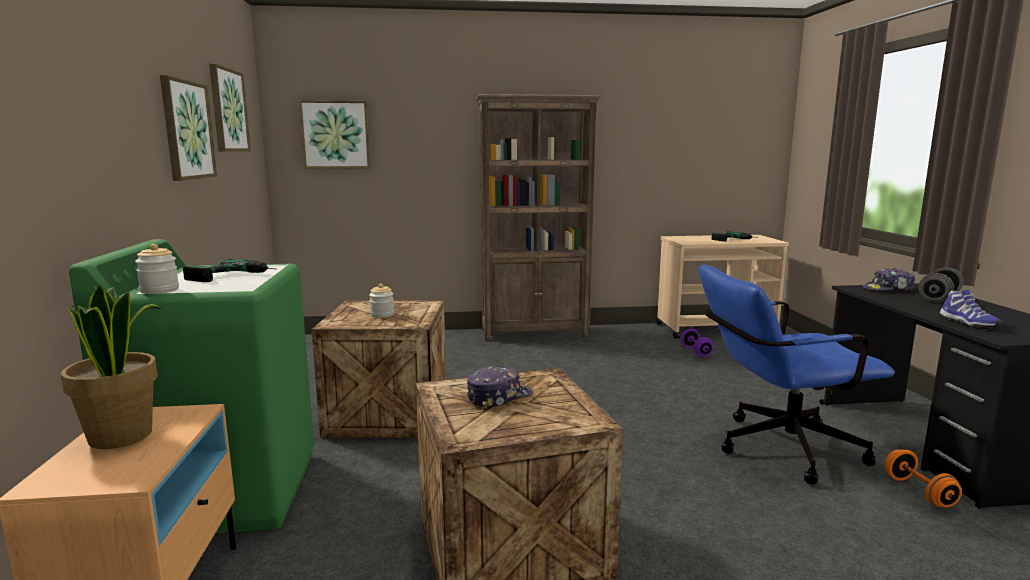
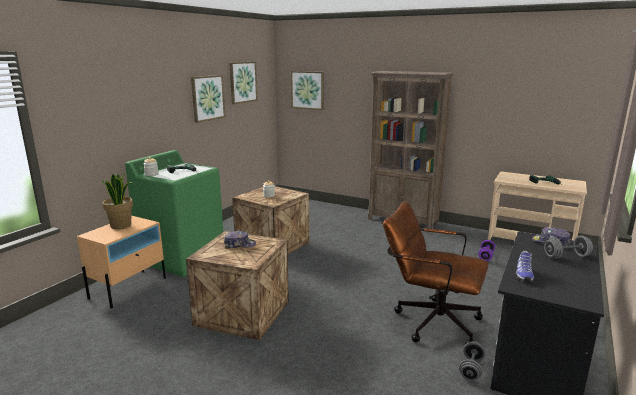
camera: 35 degrees right, 5 degrees up
blue office chair [699,265,895,485] -> brown office chair [383,201,489,344]
orange dumbbell [885,450,962,508] -> grey dumbbell [459,341,485,381]

